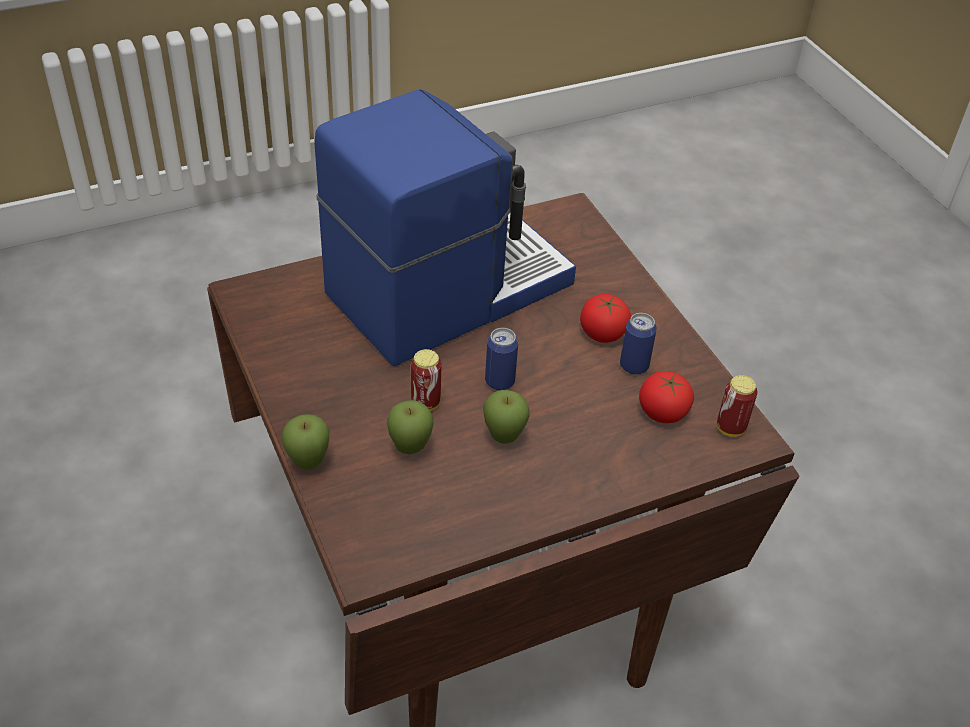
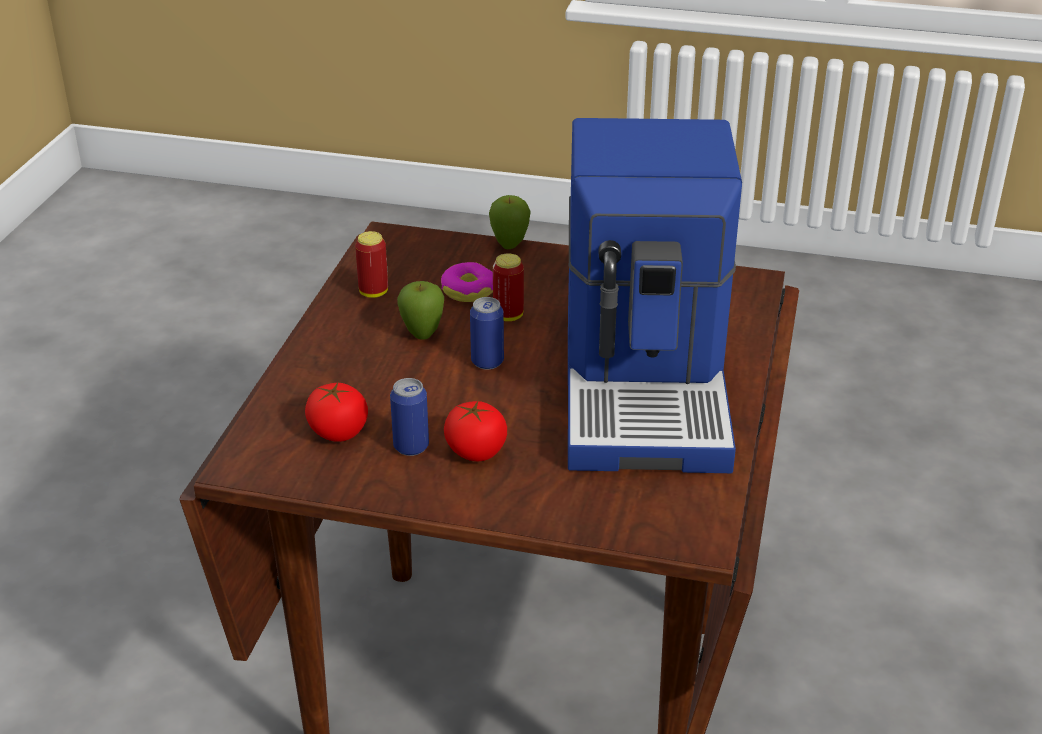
camera: 130 degrees right, 10 degrees down
apple [387,400,433,455] -> donut [441,262,493,302]
can [717,375,757,437] -> can moved to [355,231,388,298]

